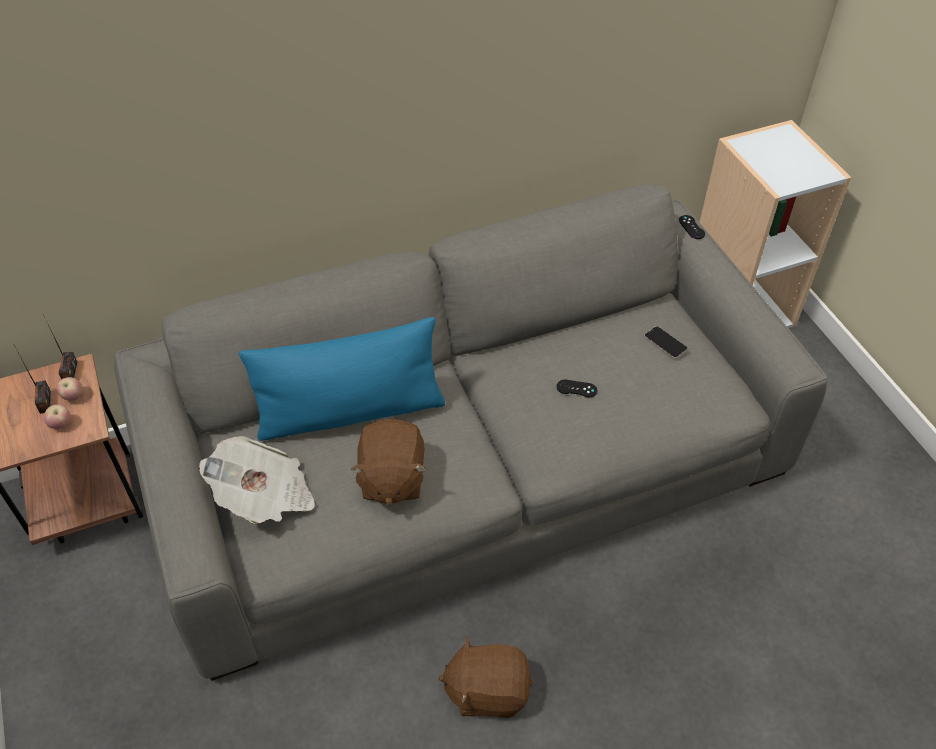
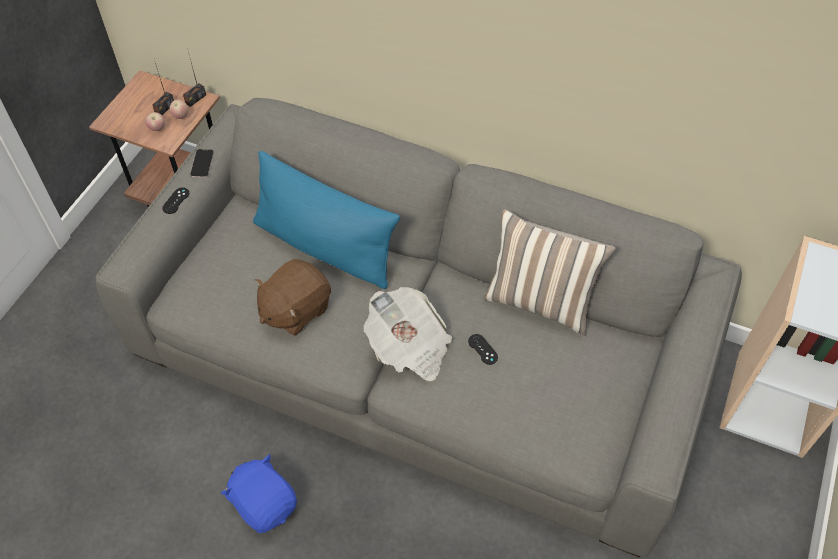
camera: 45 degrees right, 5 degrees up
newspaper [199,436,315,524] -> newspaper moved to [364,287,452,381]
brown plush toy [439,636,533,718] -> blue plush toy [221,455,297,533]
phone [644,326,688,358] -> phone moved to [190,149,214,178]
black game controller [679,215,705,239] -> black game controller moved to [162,187,189,214]
none -> pillow [484,209,616,336]

